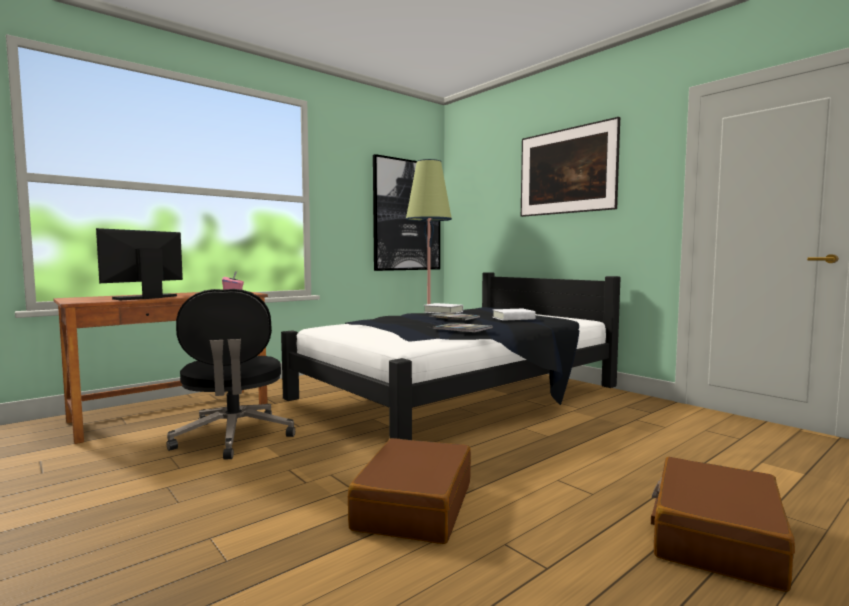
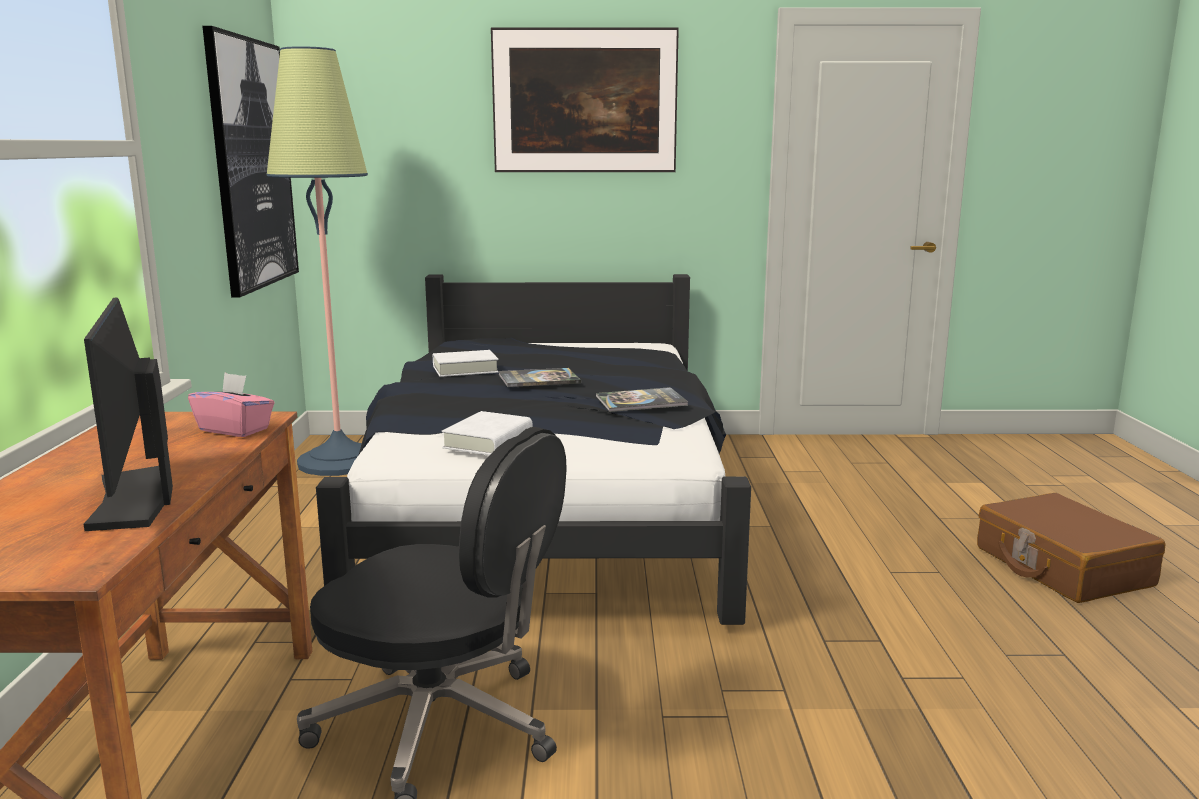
camera: 50 degrees left, 10 degrees up
brown suitcase [348,438,471,544] -> none
white book [492,308,536,321] -> white book moved to [442,411,533,455]

